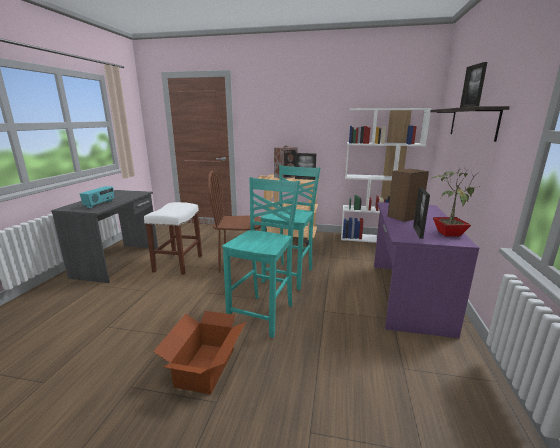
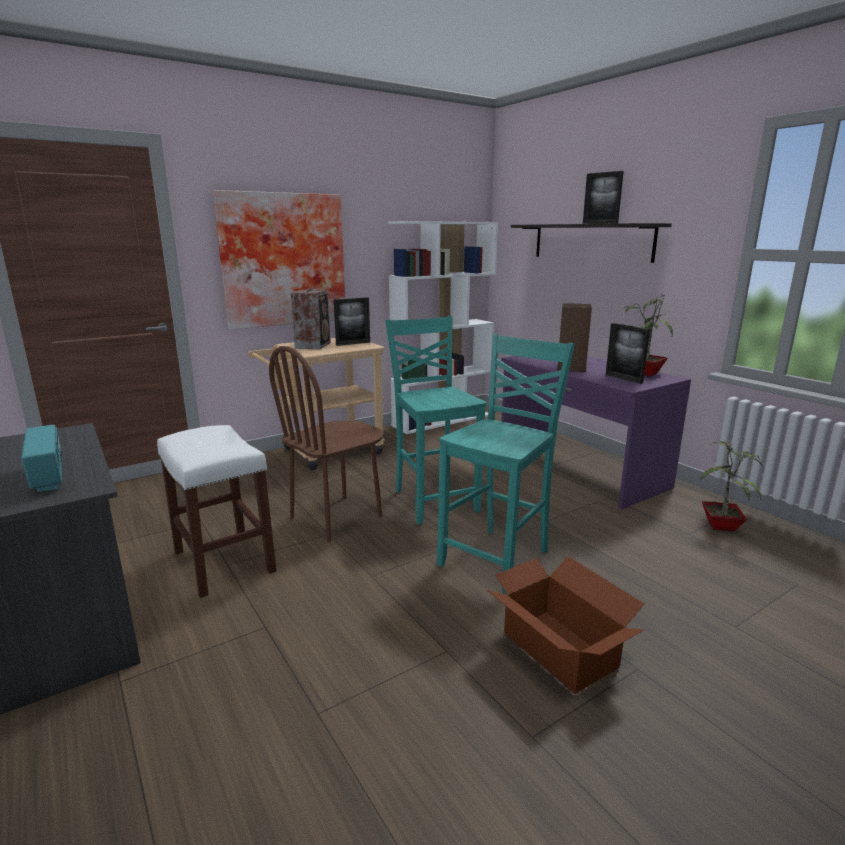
camera: 45 degrees left, 0 degrees up
turquoise chair [222,177,300,338] -> turquoise chair turned 60 degrees clockwise [437,334,575,595]
none -> picture [213,190,345,330]
none -> potted plant [700,441,762,531]

